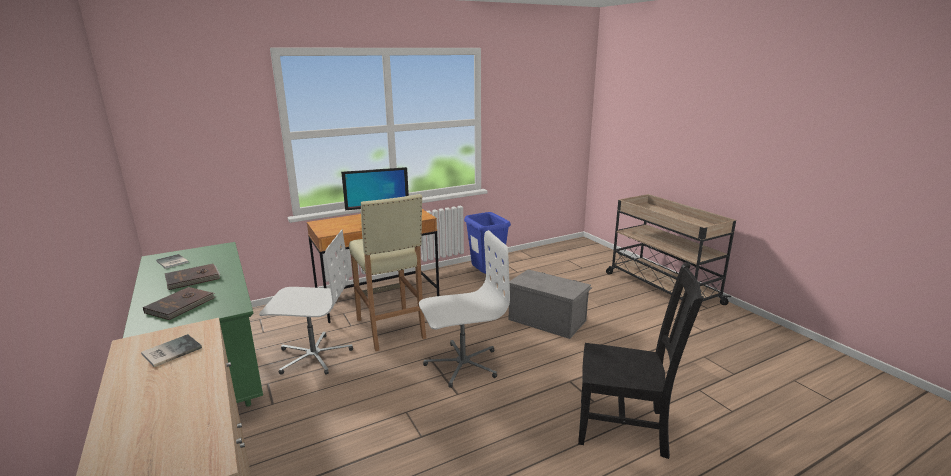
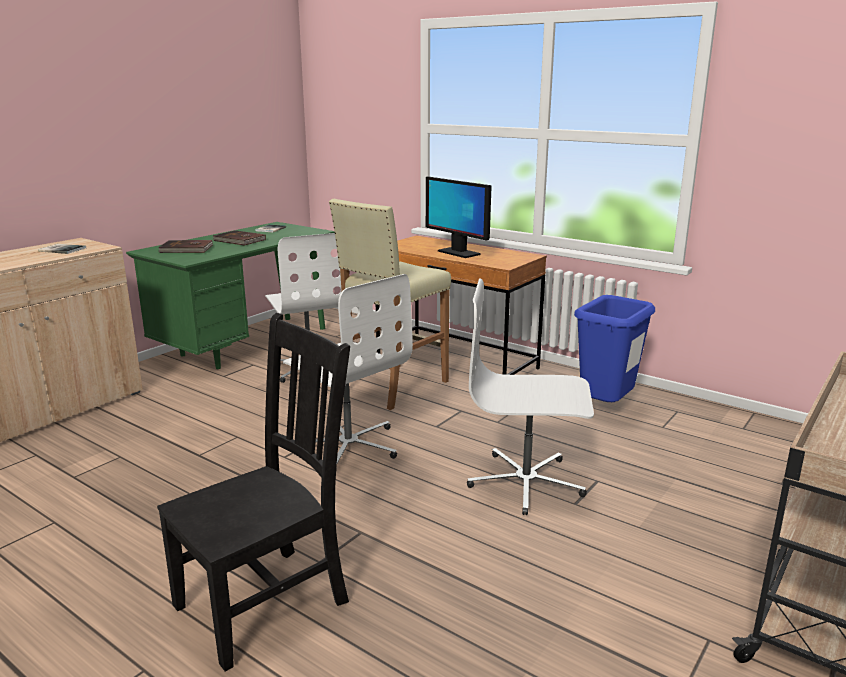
camera: 65 degrees right, 0 degrees up
grey storage box [509,269,593,339] -> white office chair [467,279,594,515]
black chair [578,263,704,459] -> black chair turned 120 degrees counterclockwise [157,313,350,672]

